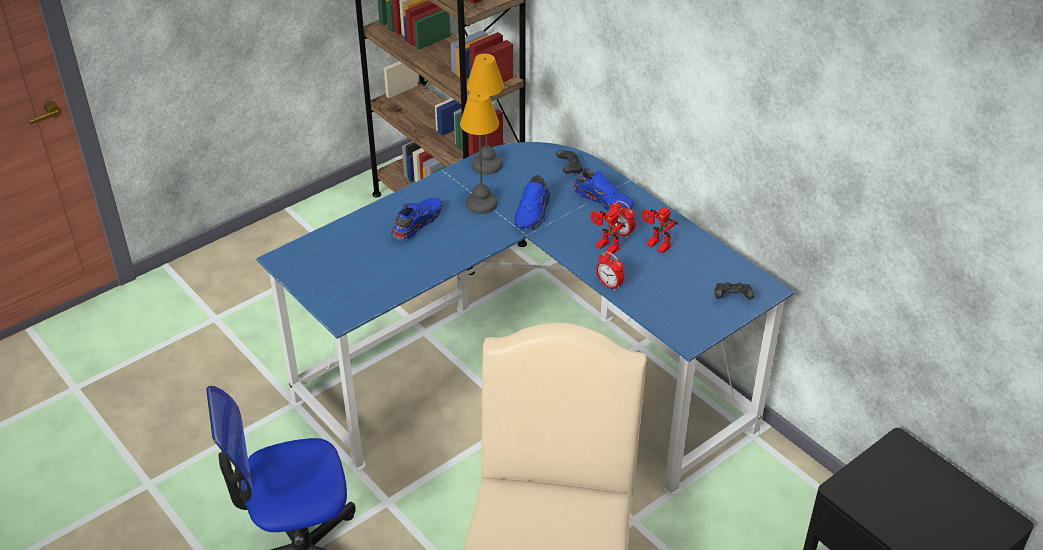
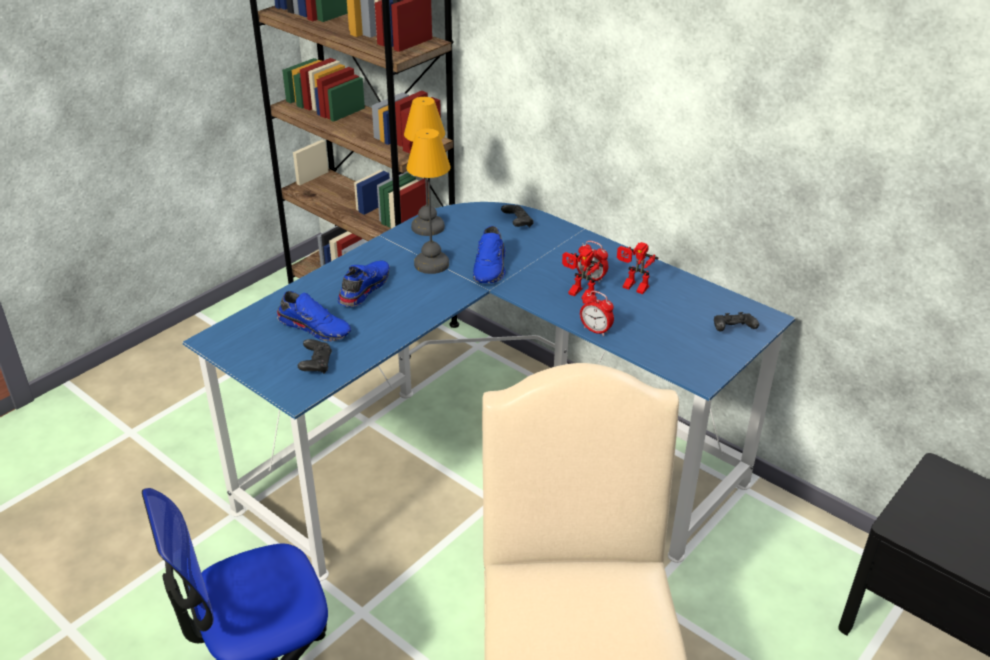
camera: 10 degrees left, 5 degrees down
blue shoe [573,168,634,211] -> blue shoe moved to [277,291,351,341]
none -> black game controller [298,339,332,374]

